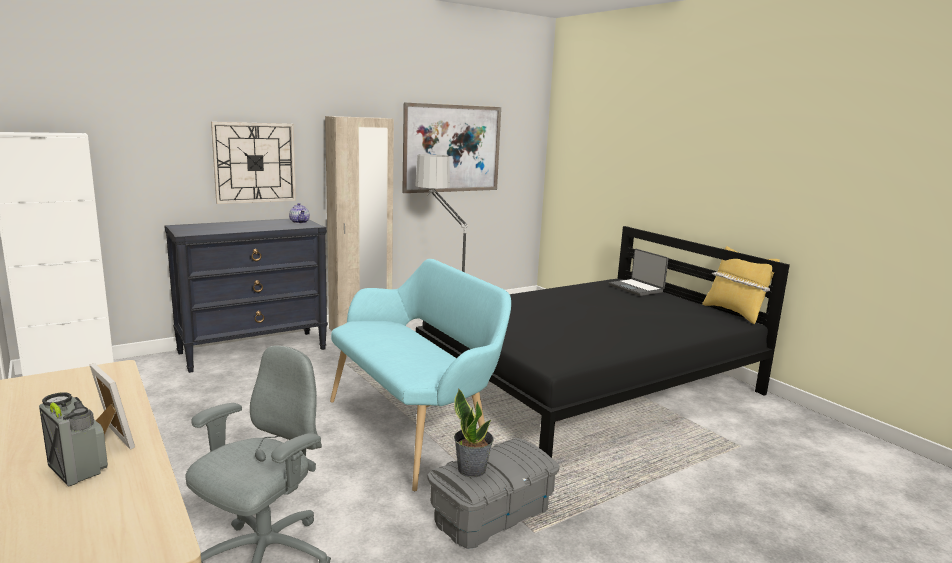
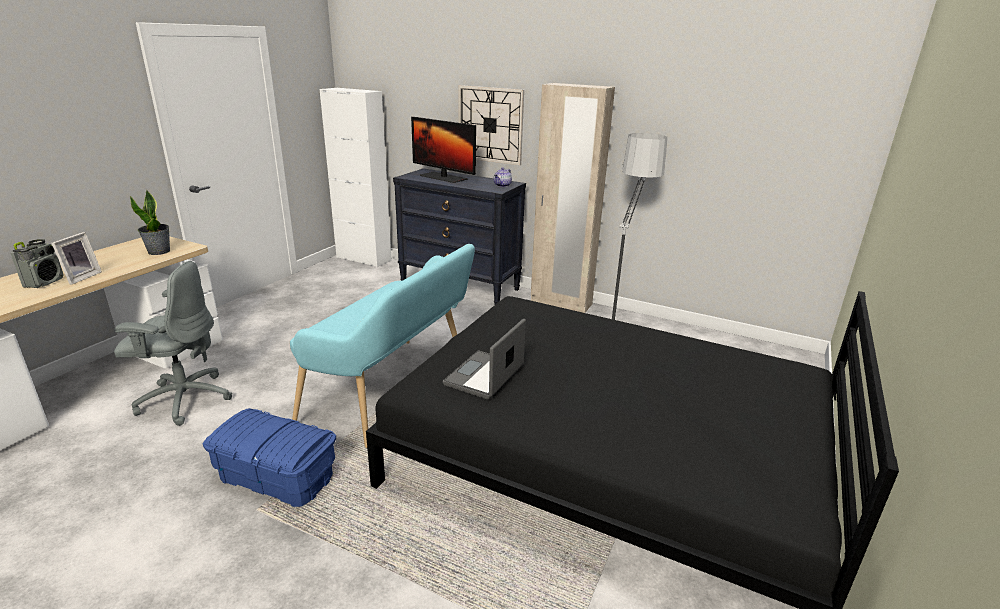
camera: 60 degrees right, 10 degrees up
picture [402,103,501,193] -> none
grey storage box [427,438,560,549] -> blue storage box [202,408,336,507]
potted plant [454,389,493,477] -> potted plant moved to [130,190,170,255]
laptop [609,249,668,296] -> laptop moved to [443,319,526,400]
yellow pillow [702,246,780,324] -> none
none -> monitor [411,117,476,183]

